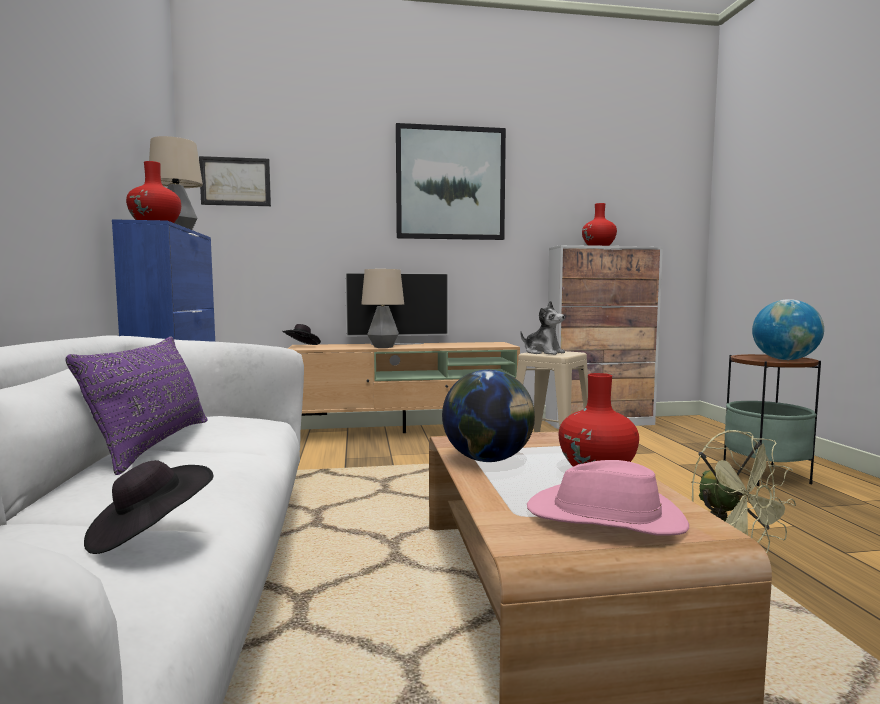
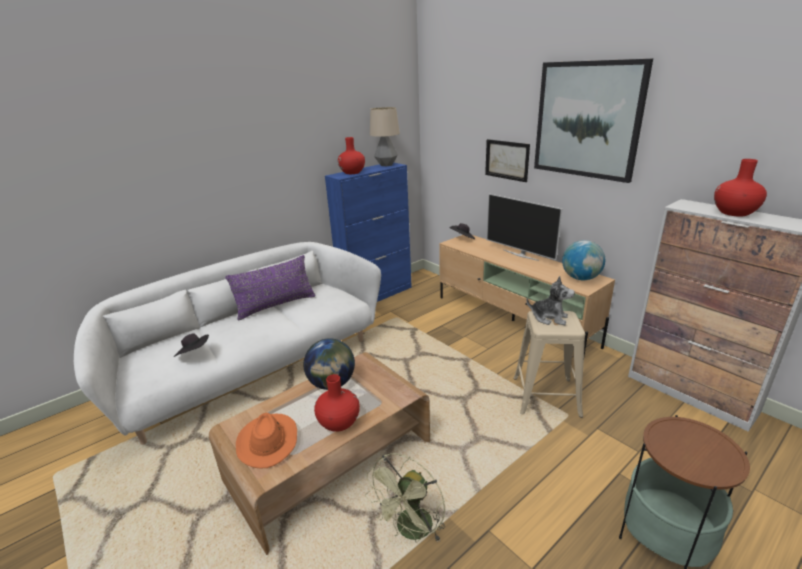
camera: 60 degrees right, 20 degrees up
picture [199,156,271,206] -> picture moved to [485,139,530,182]
table lamp [361,269,404,348] -> none
plush toy [520,301,565,355] -> plush toy turned 75 degrees counterclockwise [526,276,575,325]
pink hat [527,460,689,536] -> orange hat [236,413,297,469]
globe [752,299,824,360] -> globe moved to [562,240,605,280]

